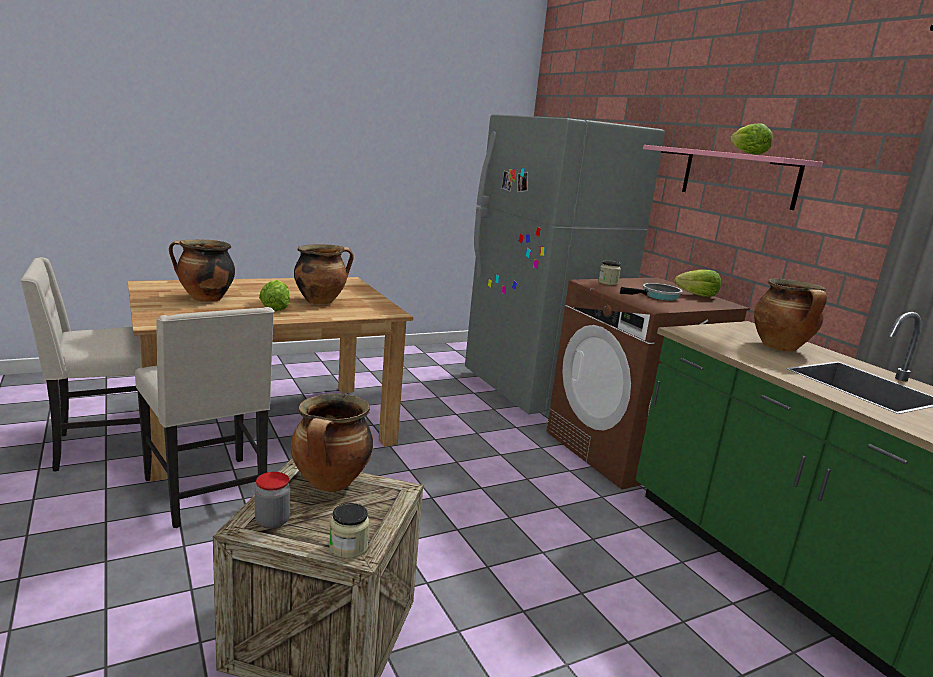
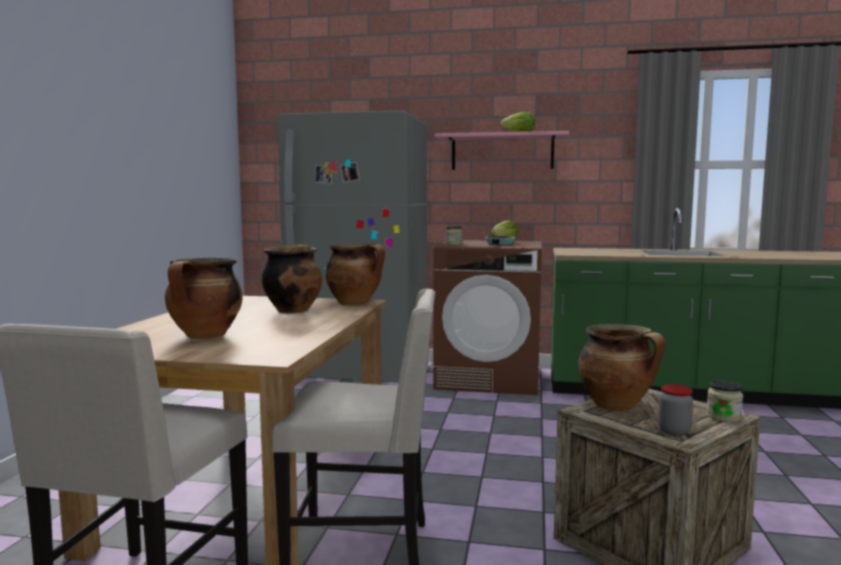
camera: 50 degrees left, 10 degrees down
lettuce [259,280,290,311] -> none
cooking pot [754,279,827,352] -> cooking pot moved to [325,243,385,305]

